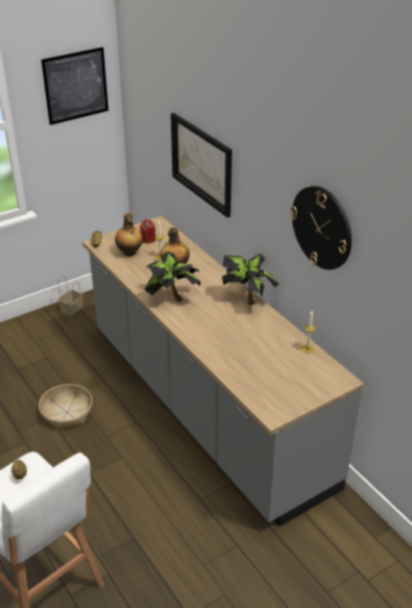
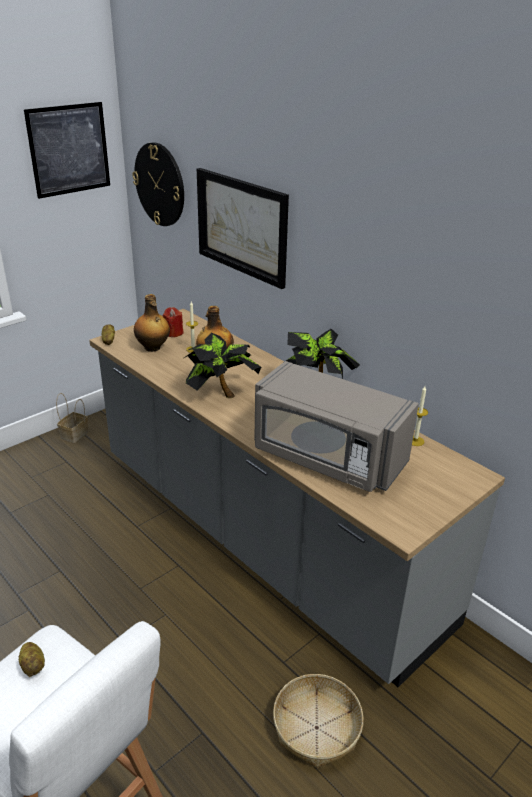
camera: 10 degrees left, 5 degrees down
basket [39,384,92,430] -> basket moved to [273,674,364,769]
wall clock [290,186,352,270] -> wall clock moved to [132,142,184,226]
none -> grey microwave [254,361,419,492]

